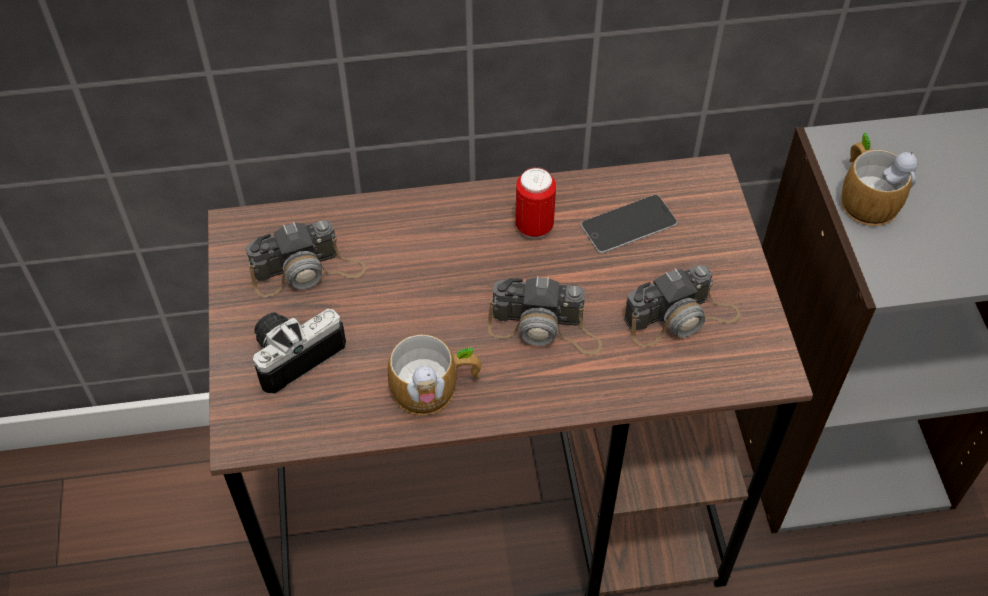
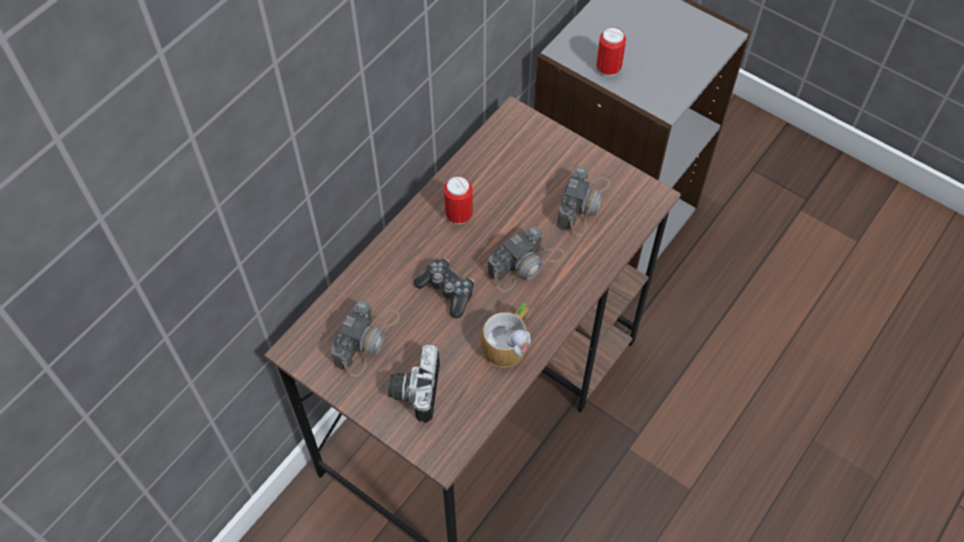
camera: 45 degrees left, 5 degrees up
phone [581,195,677,253] -> none
mug [841,133,918,226] -> can [596,27,626,76]
none -> game controller [414,258,474,318]

